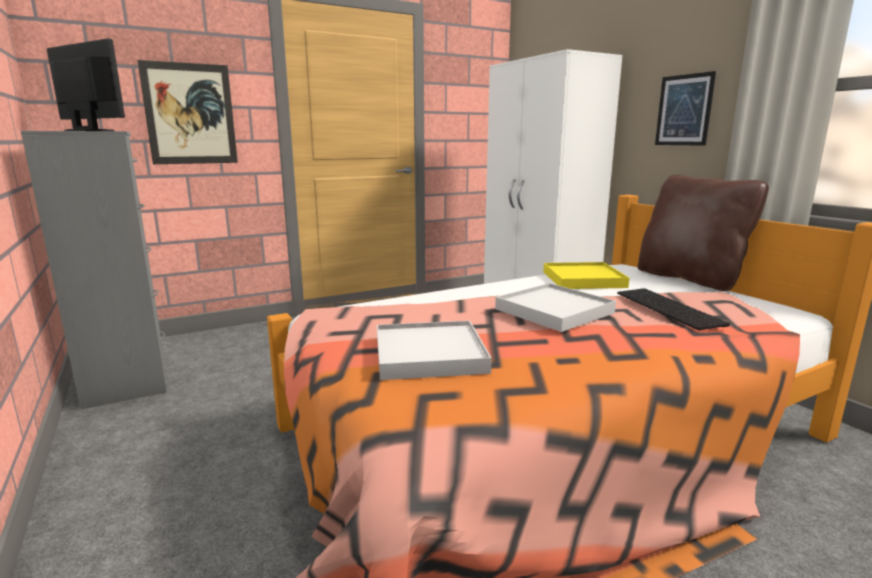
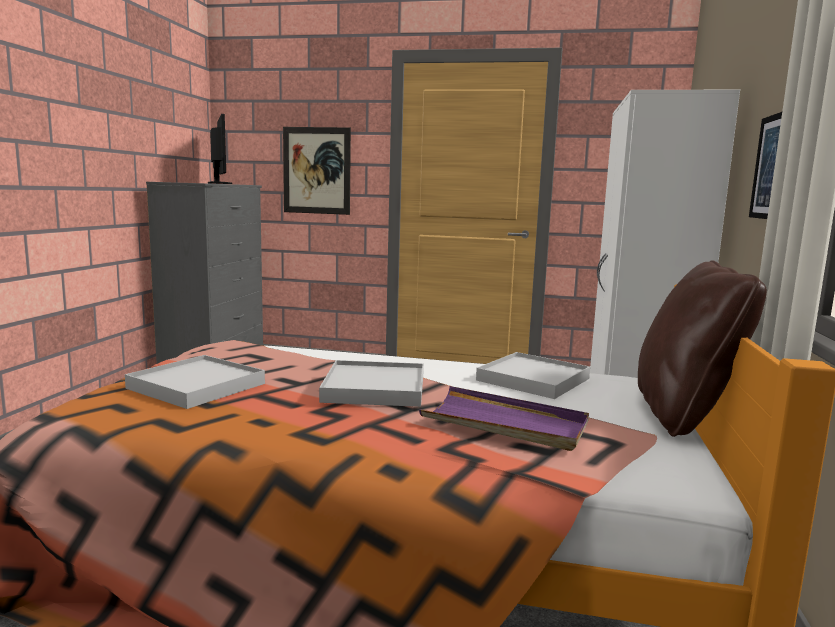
camera: 40 degrees right, 5 degrees down
yellow tray [543,262,630,289] -> white tray [476,352,590,399]
keyboard [617,288,730,330] -> purple tray [419,386,589,451]

